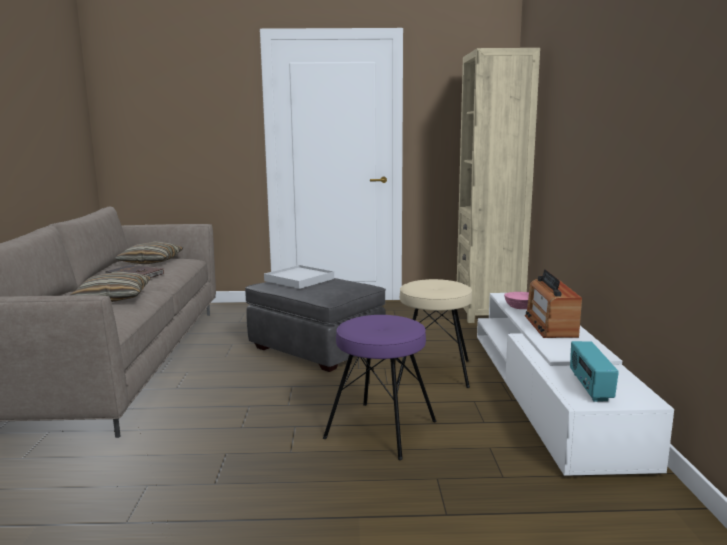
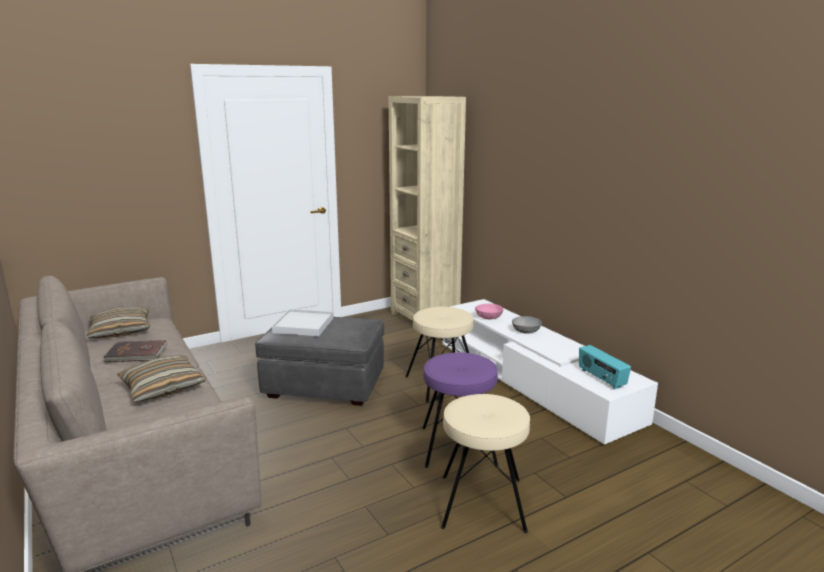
camera: 30 degrees left, 5 degrees up
radio [525,269,582,338] -> grey bowl [512,316,542,334]
none -> beige stool [441,394,530,533]

